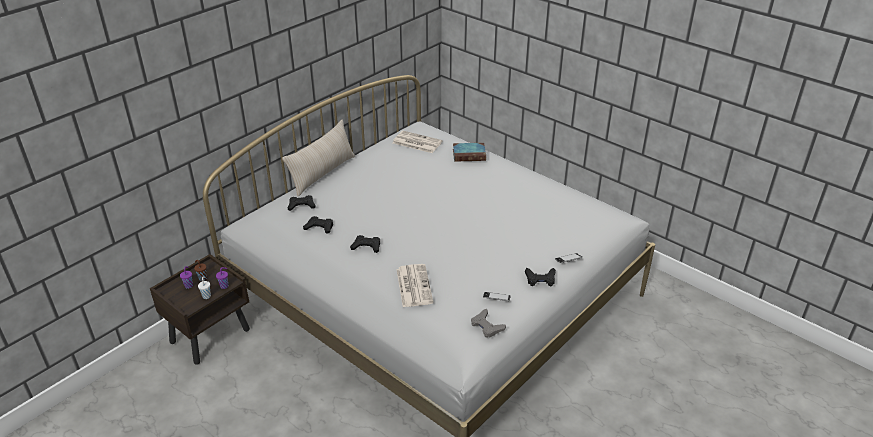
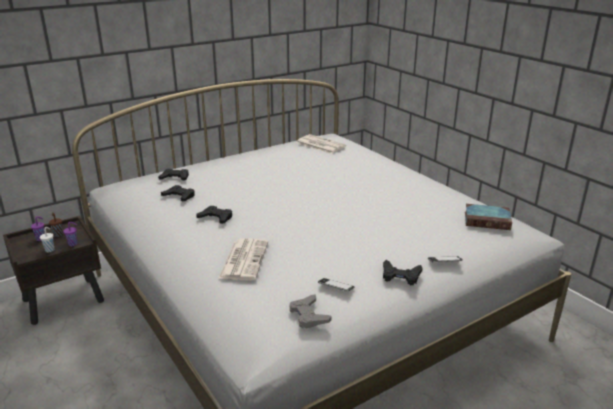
camera: 15 degrees right, 10 degrees down
beige pillow [282,120,355,196] -> none
book [453,143,486,162] -> book moved to [465,204,512,230]

